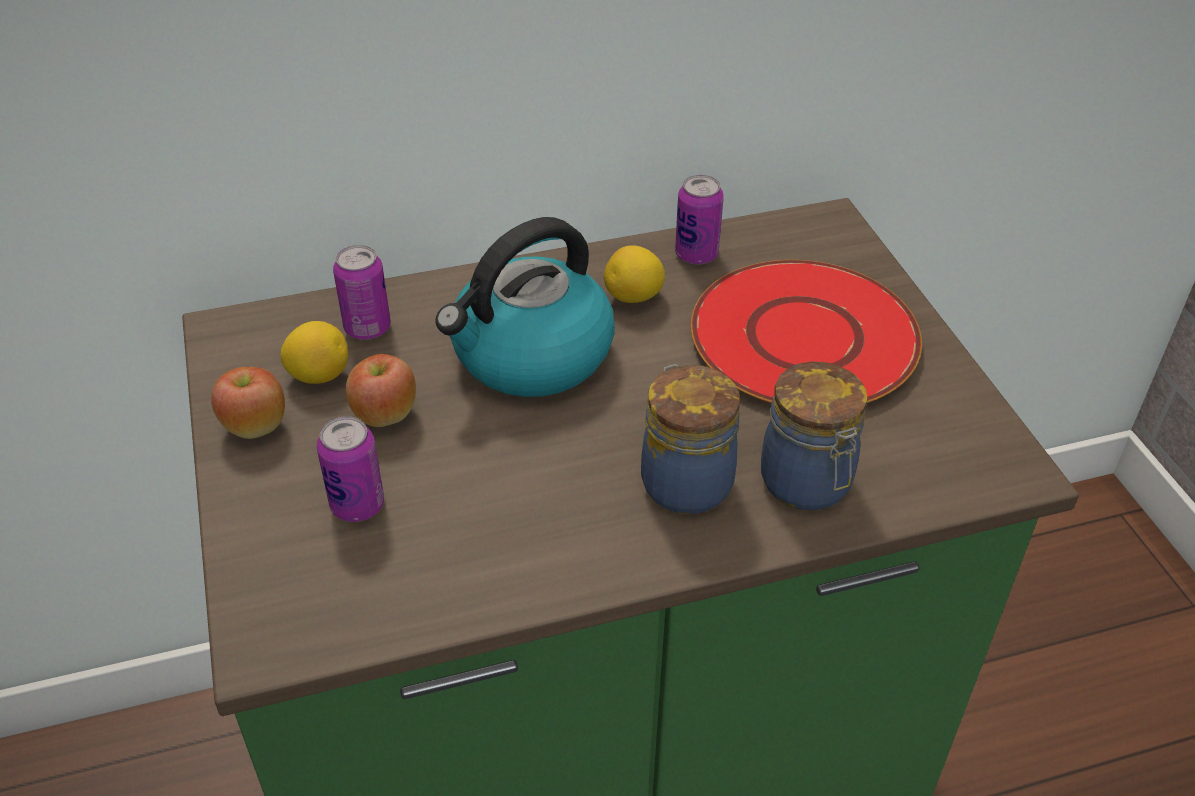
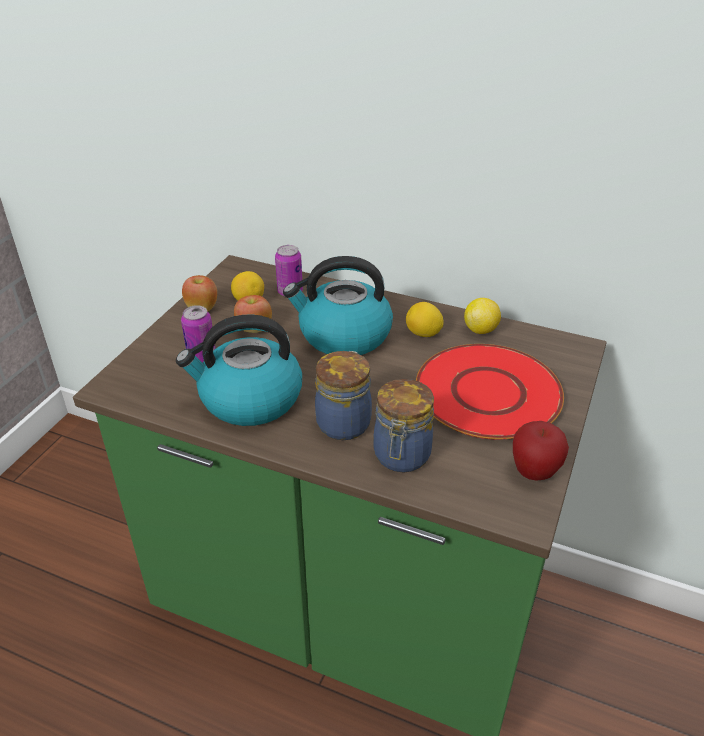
camera: 40 degrees right, 5 degrees down
can [675,175,724,265] -> lemon [464,298,501,334]
none -> kettle [176,314,302,426]
none -> apple [513,421,569,481]

